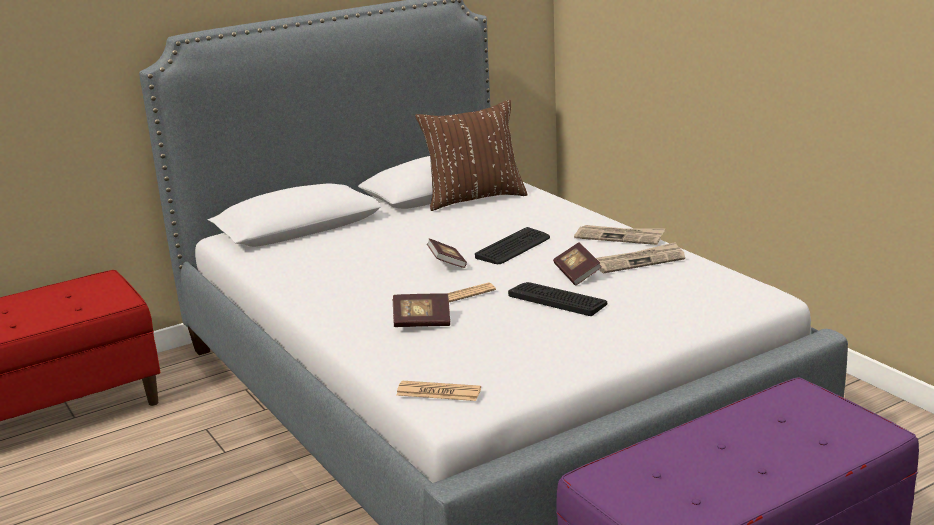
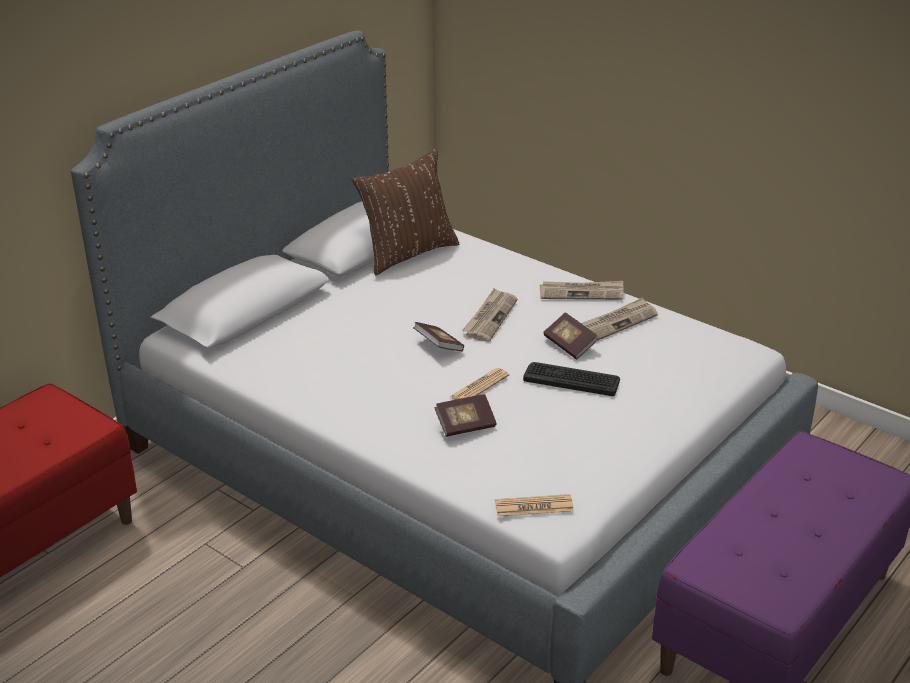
camera: 20 degrees left, 10 degrees up
keyboard [475,227,550,264] -> newspaper [462,288,517,342]

